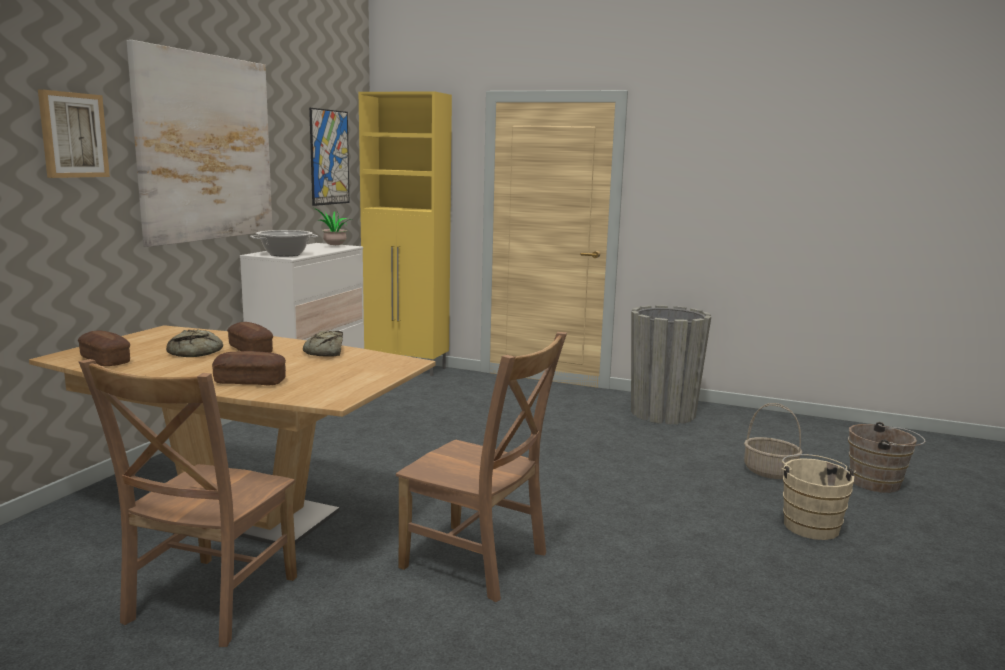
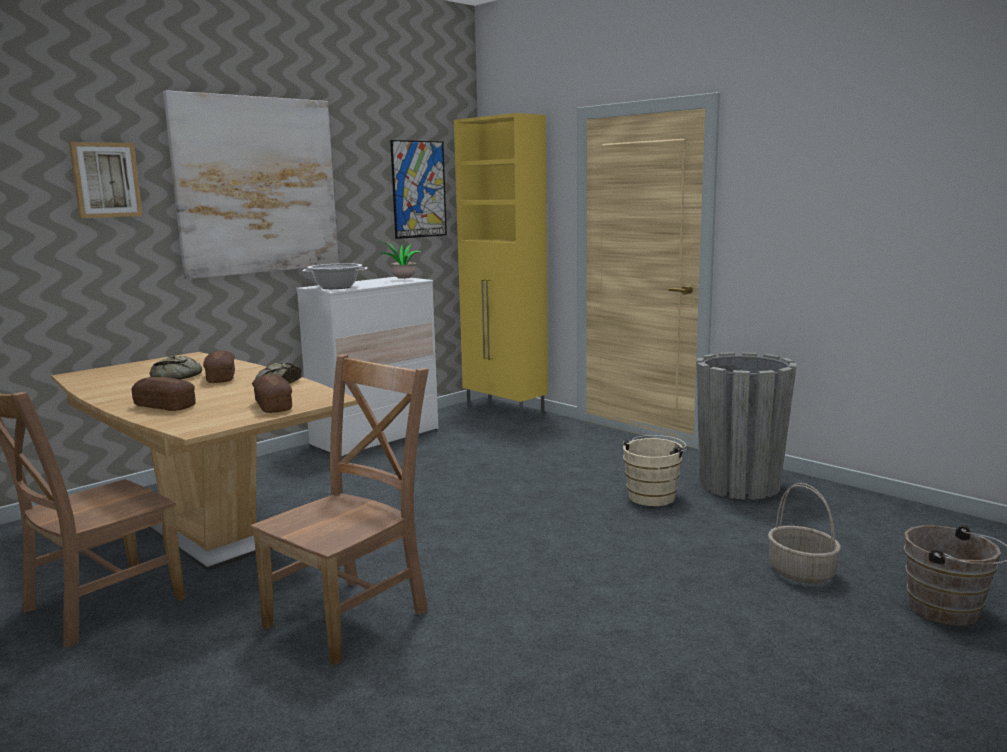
camera: 25 degrees right, 0 degrees up
bread [78,330,130,366] -> bread moved to [252,374,292,413]
brown chair [396,332,567,602] -> brown chair turned 105 degrees counterclockwise [250,354,429,665]
beige bucket [781,454,856,540] -> beige bucket moved to [623,435,687,506]

